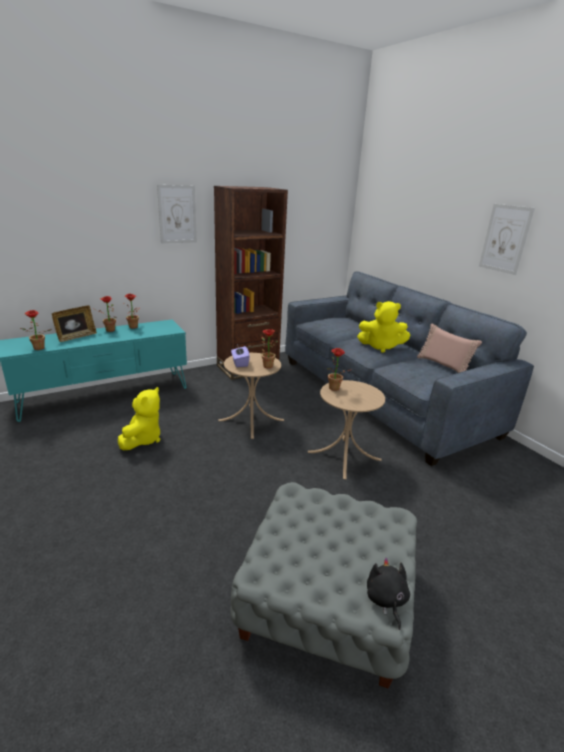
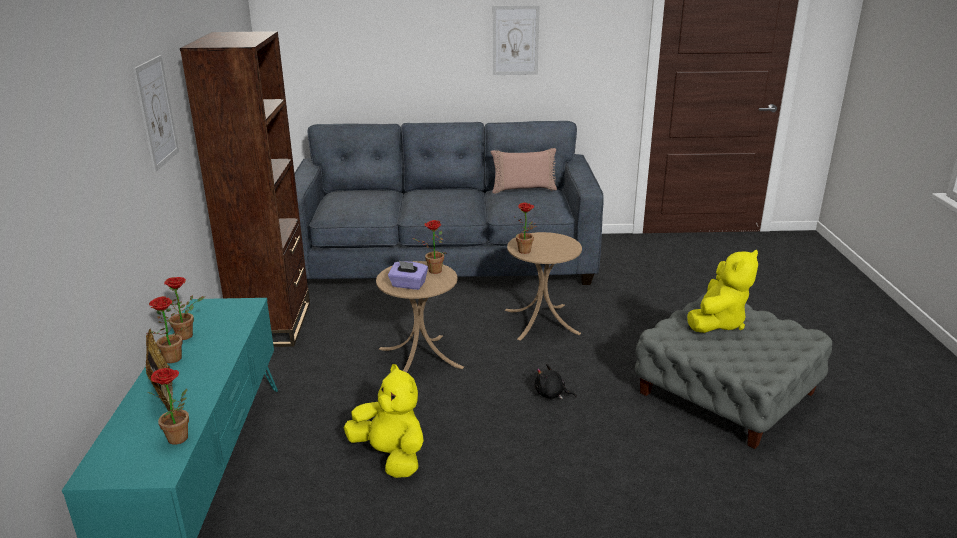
camera: 60 degrees left, 0 degrees up
yellow plush toy [357,301,411,353] -> yellow plush toy moved to [687,250,758,333]
black plush toy [367,558,410,630] -> black plush toy moved to [534,364,577,399]

